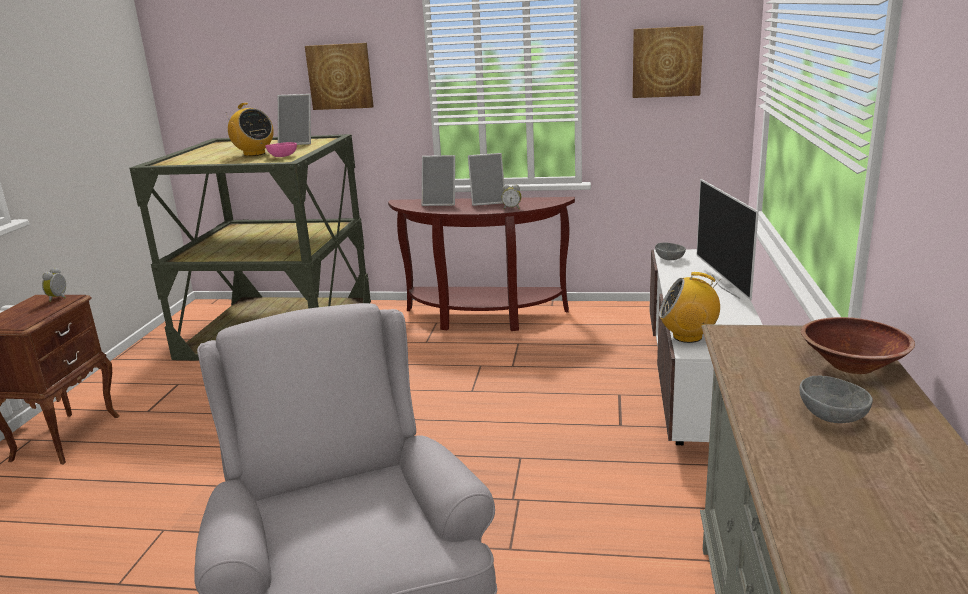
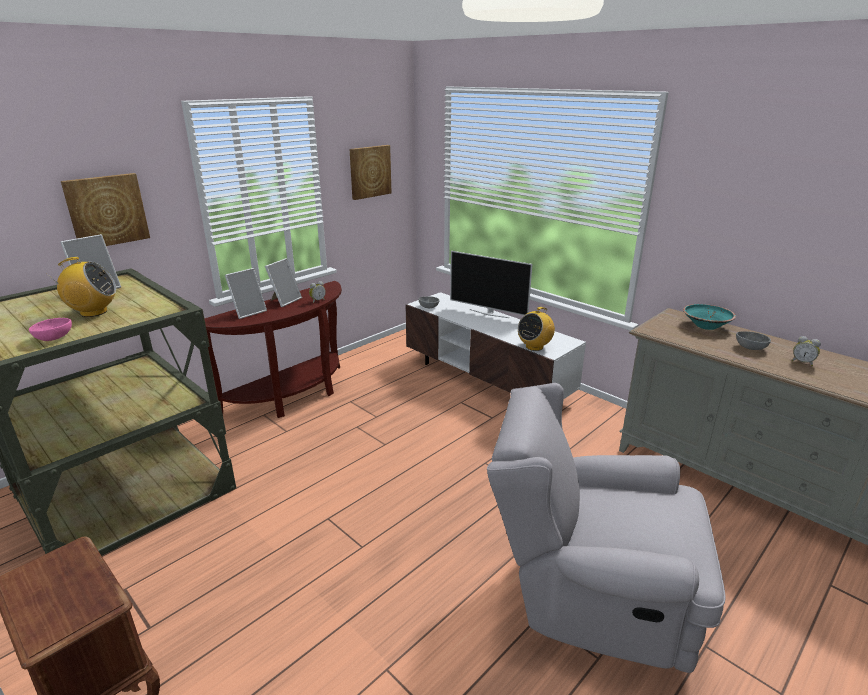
camera: 55 degrees left, 5 degrees up
alarm clock [42,267,66,302] -> alarm clock moved to [792,336,821,366]
pink bowl [265,142,297,157] -> pink bowl moved to [29,318,72,341]
brown bowl [801,317,915,374] -> turquoise bowl [683,304,736,330]

